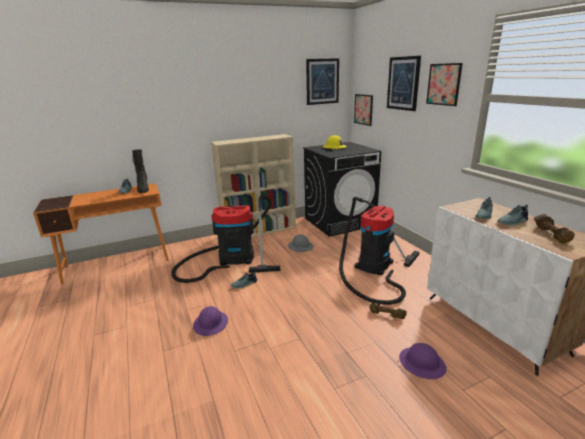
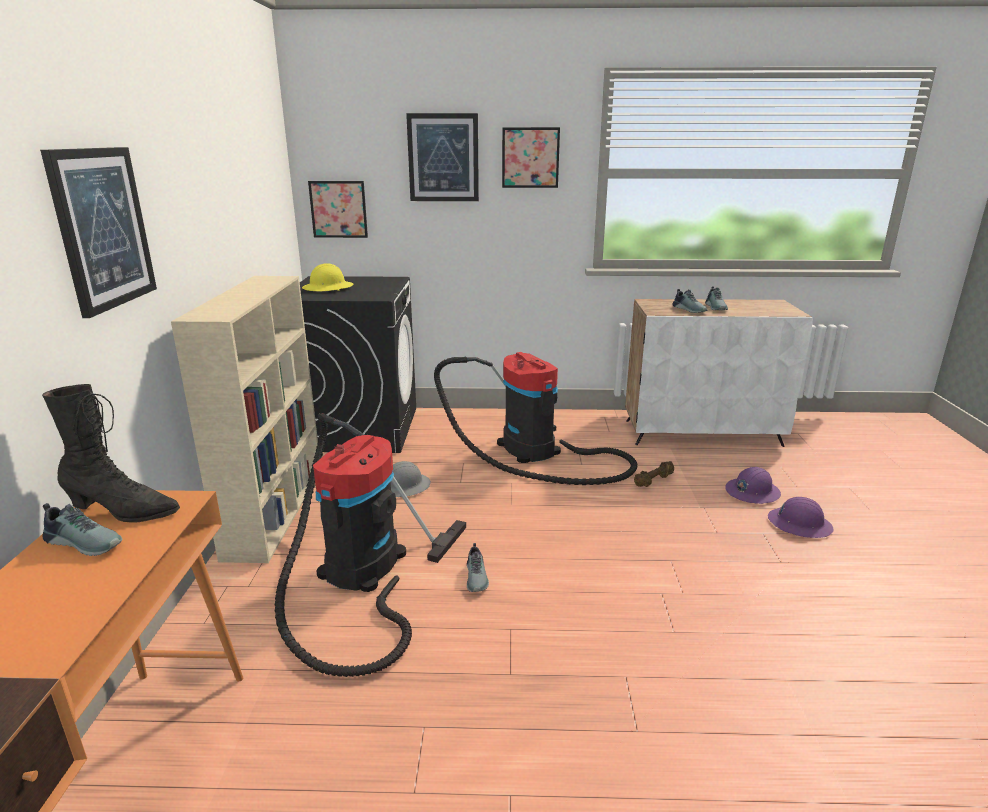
camera: 65 degrees left, 0 degrees up
purple hard hat [193,306,228,336] -> purple hard hat moved to [768,497,834,538]
picture [306,58,339,105] -> picture moved to [40,147,157,318]
brown dumbbell [534,214,575,243] -> none

